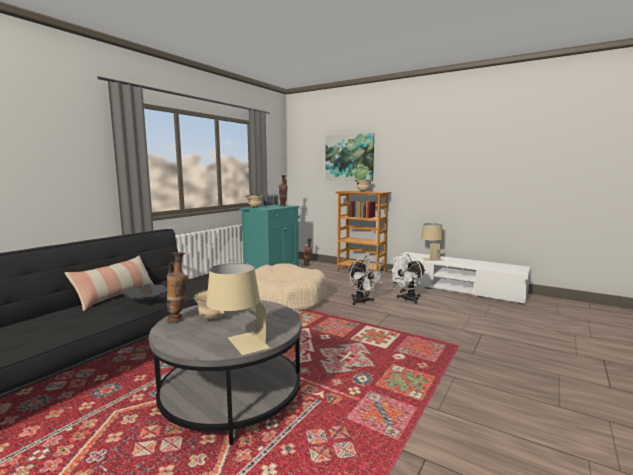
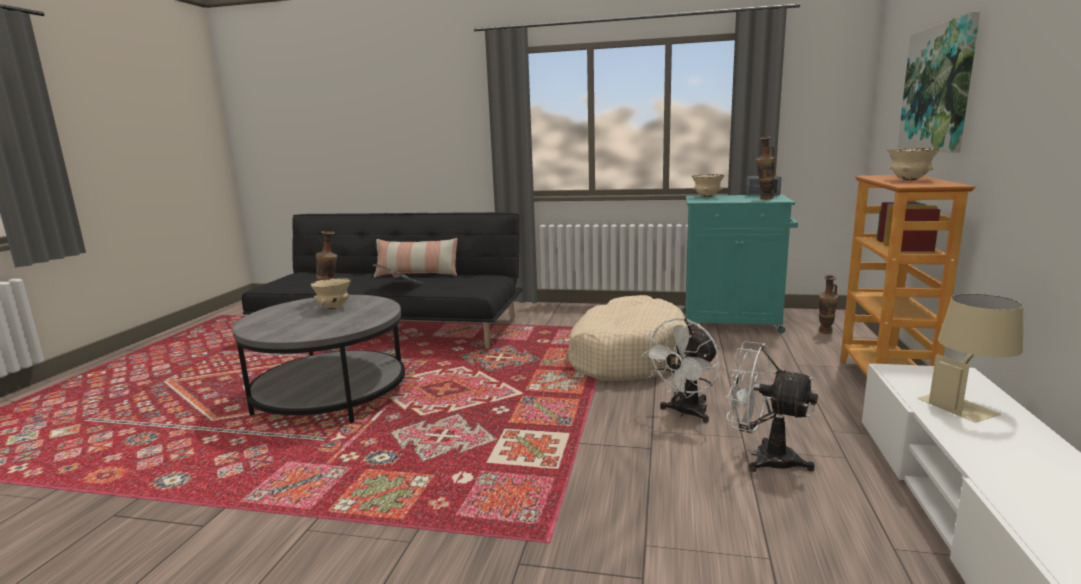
camera: 70 degrees right, 5 degrees up
beige table lamp [206,263,270,355] -> none

